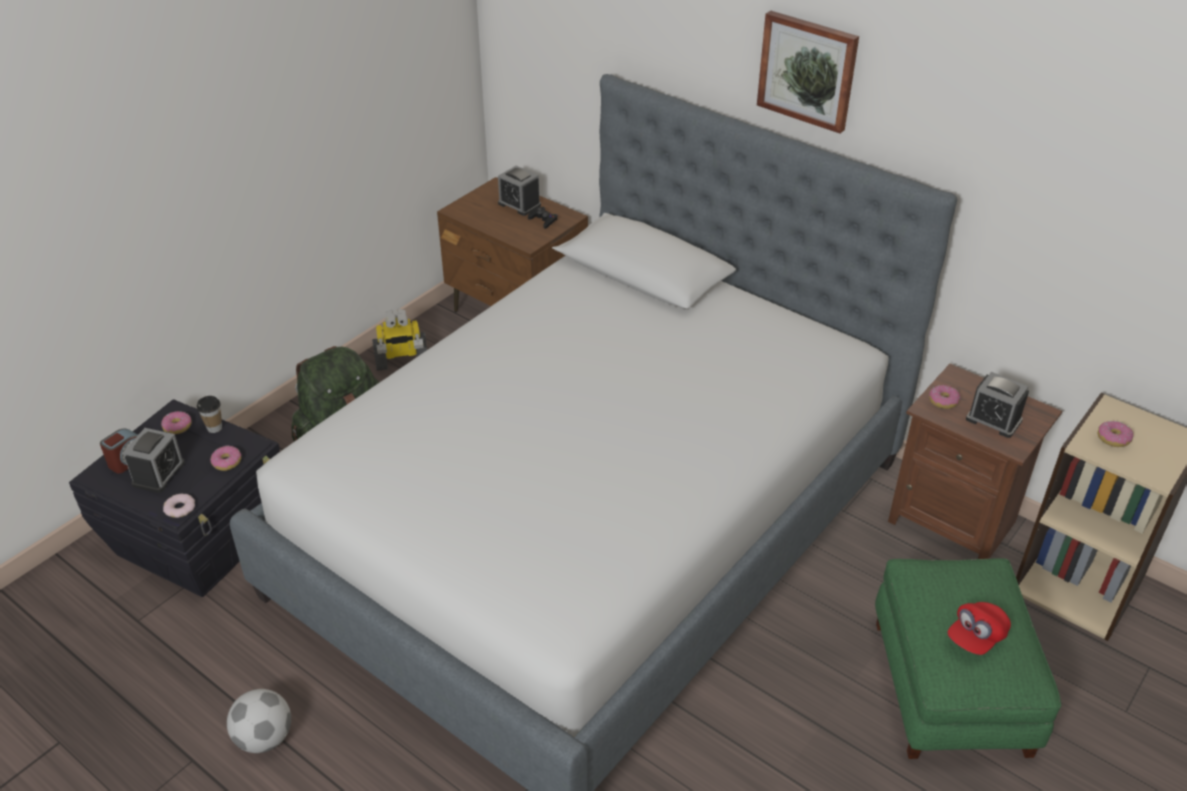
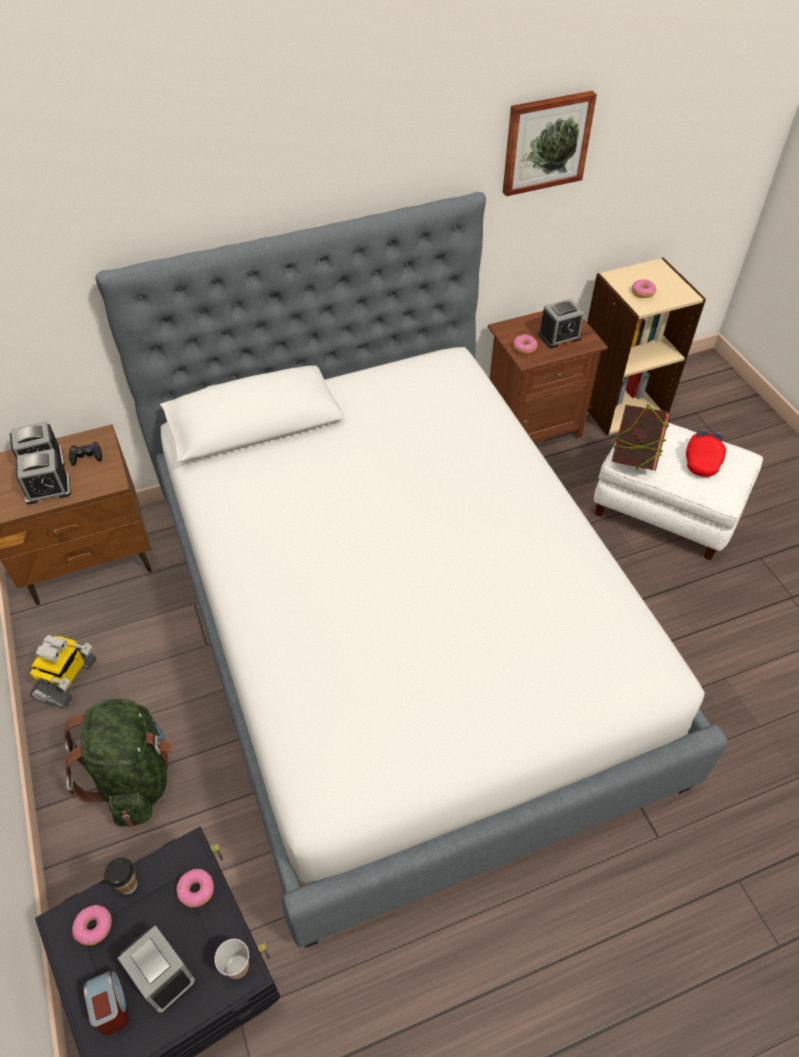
camera: 60 degrees left, 10 degrees up
donut [163,494,195,518] -> cup [215,939,249,979]
football [227,689,291,753] -> none
picture [757,11,859,134] -> picture moved to [503,91,597,196]
green ottoman [875,558,1061,759] -> white ottoman [594,423,763,560]
red cap [947,602,1011,655] -> red cap turned 150 degrees counterclockwise [686,429,726,477]
none -> alarm clock [16,449,71,505]
none -> book [612,404,670,471]

